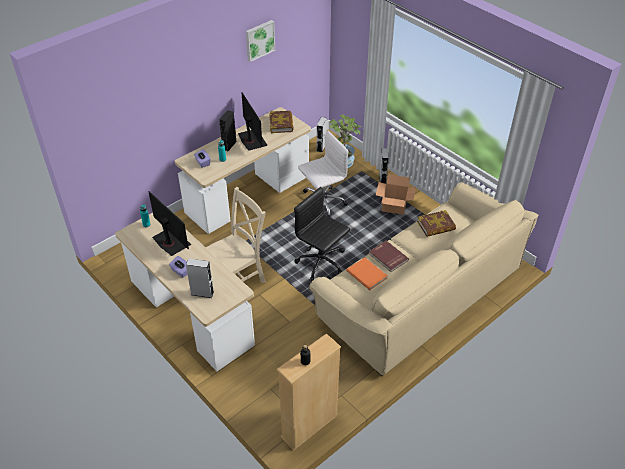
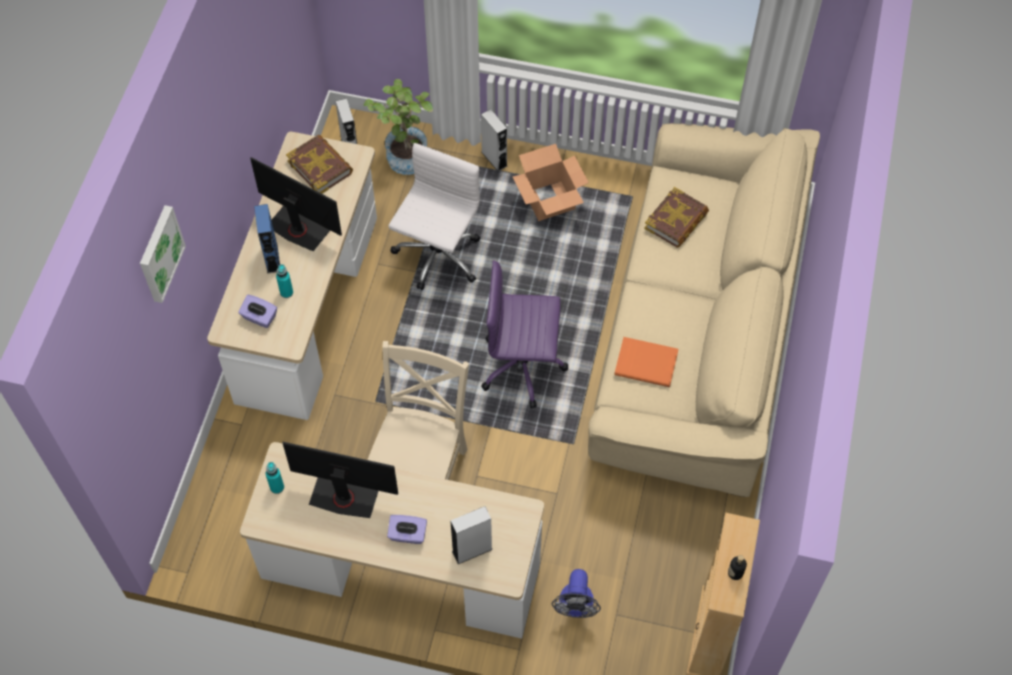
camera: 35 degrees left, 15 degrees up
black speaker [219,110,237,151] -> blue speaker [254,204,280,274]
picture [246,20,275,62] -> picture moved to [140,205,186,303]
black office chair [294,187,350,281] -> purple office chair [481,260,568,409]
red book [369,241,409,272] -> none
none -> fan [552,569,601,618]

